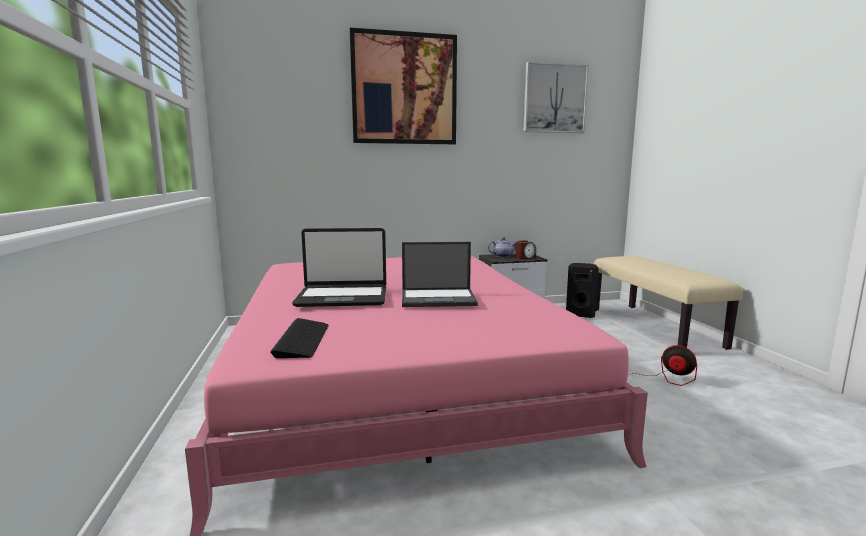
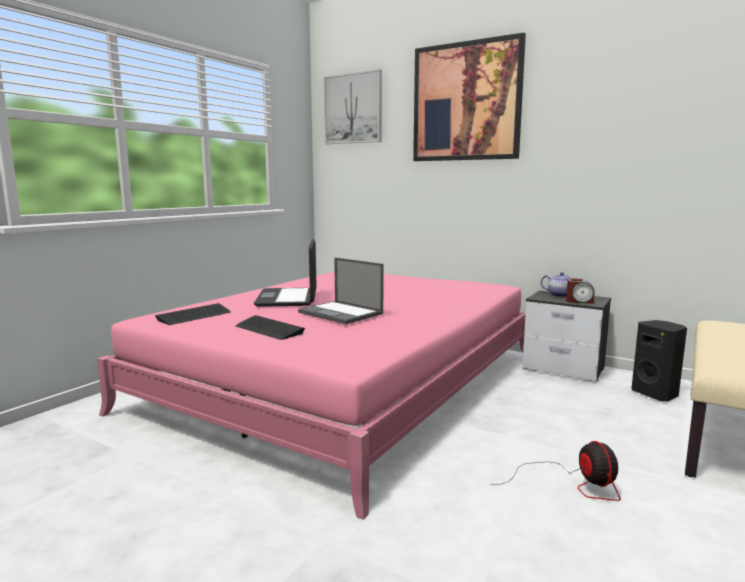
camera: 45 degrees right, 0 degrees up
laptop [292,228,386,307] -> laptop turned 45 degrees clockwise [254,239,317,307]
picture [524,62,589,133] -> picture moved to [324,69,382,144]
none -> keyboard [236,315,305,340]

